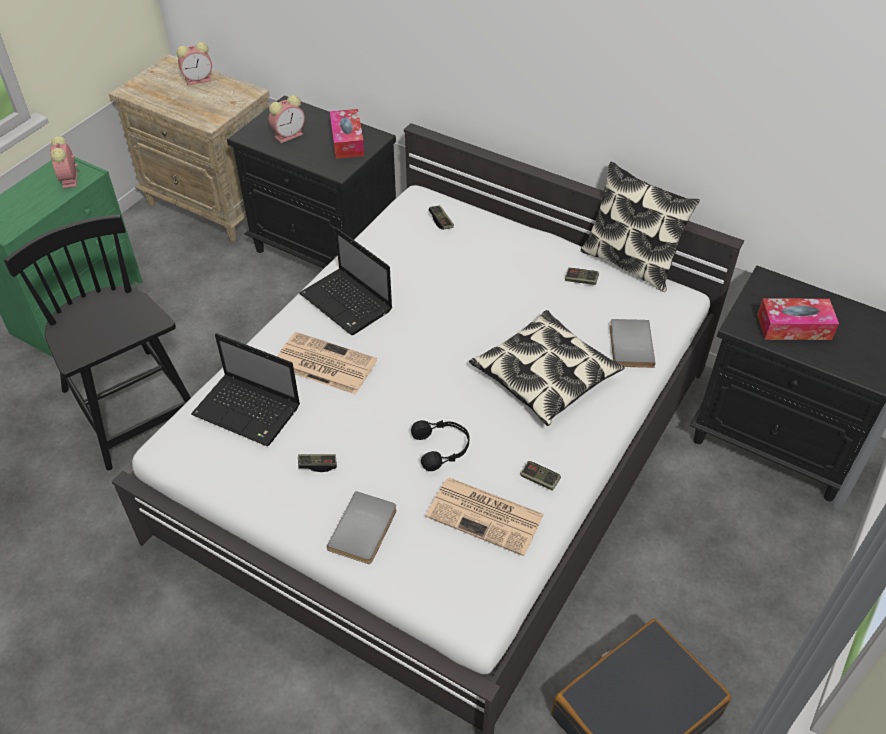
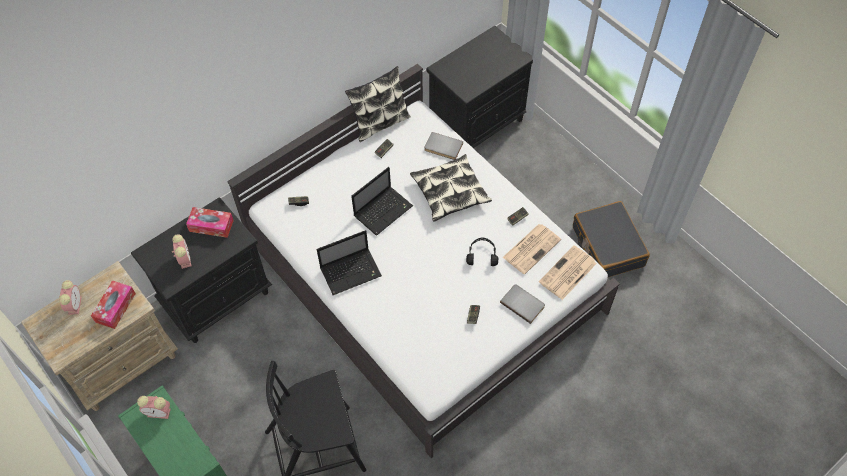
camera: 70 degrees left, 10 degrees up
laptop [191,333,300,446] -> laptop moved to [351,167,413,236]
newspaper [277,332,377,395] -> newspaper moved to [539,245,597,300]
tissue box [757,298,839,340] -> tissue box moved to [91,280,136,329]

